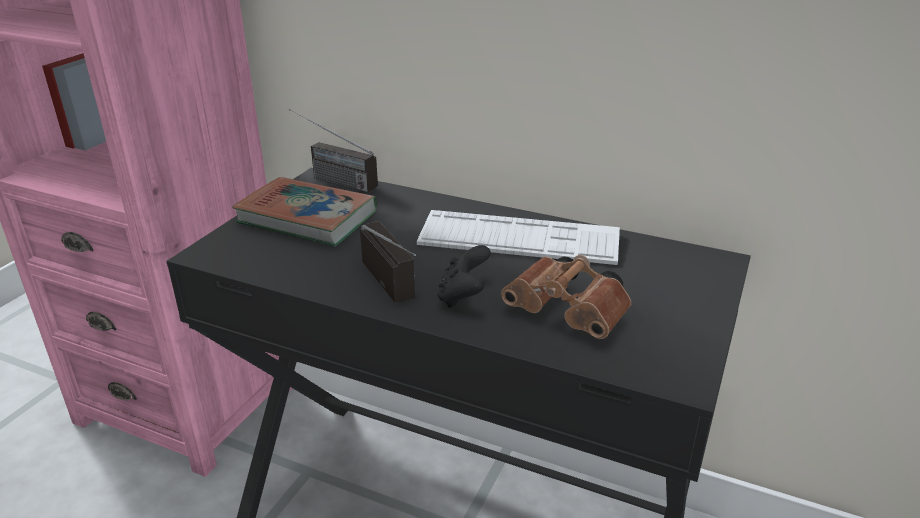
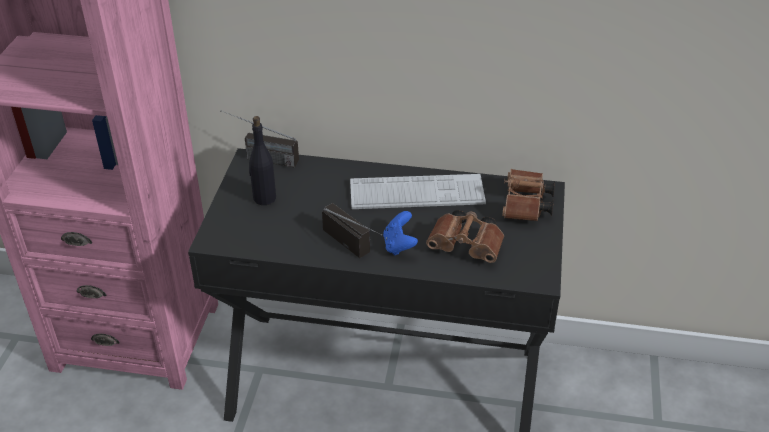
camera: 15 degrees left, 10 degrees up
book [232,177,377,246] -> black bottle [249,116,276,205]
black game controller [438,245,491,308] -> blue game controller [383,211,418,256]
none -> brown binoculars [502,169,555,221]

